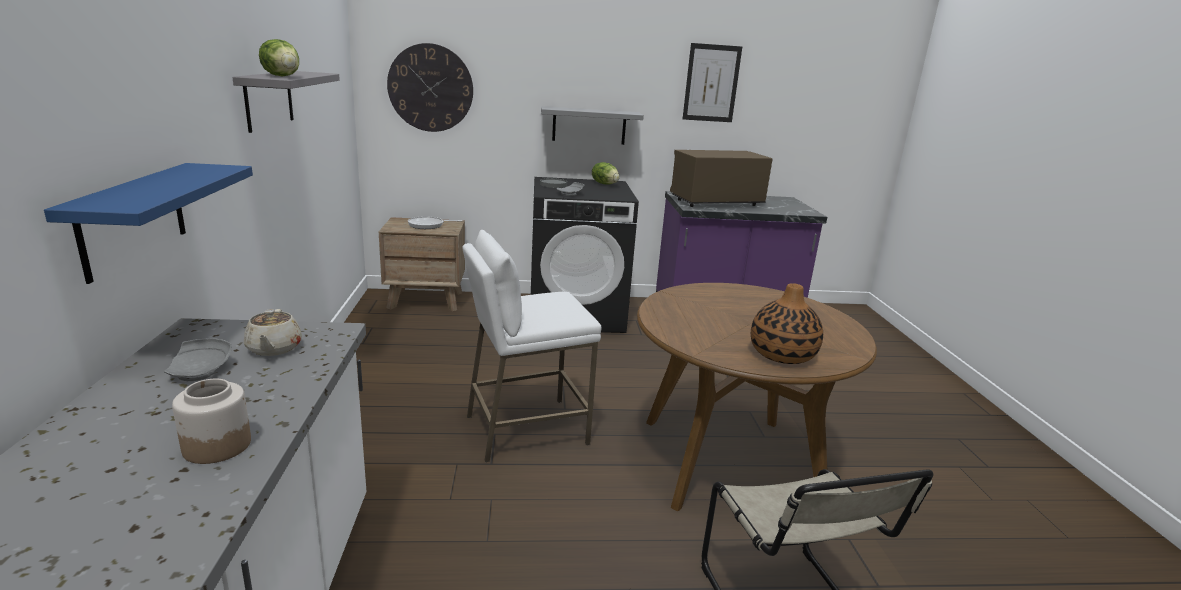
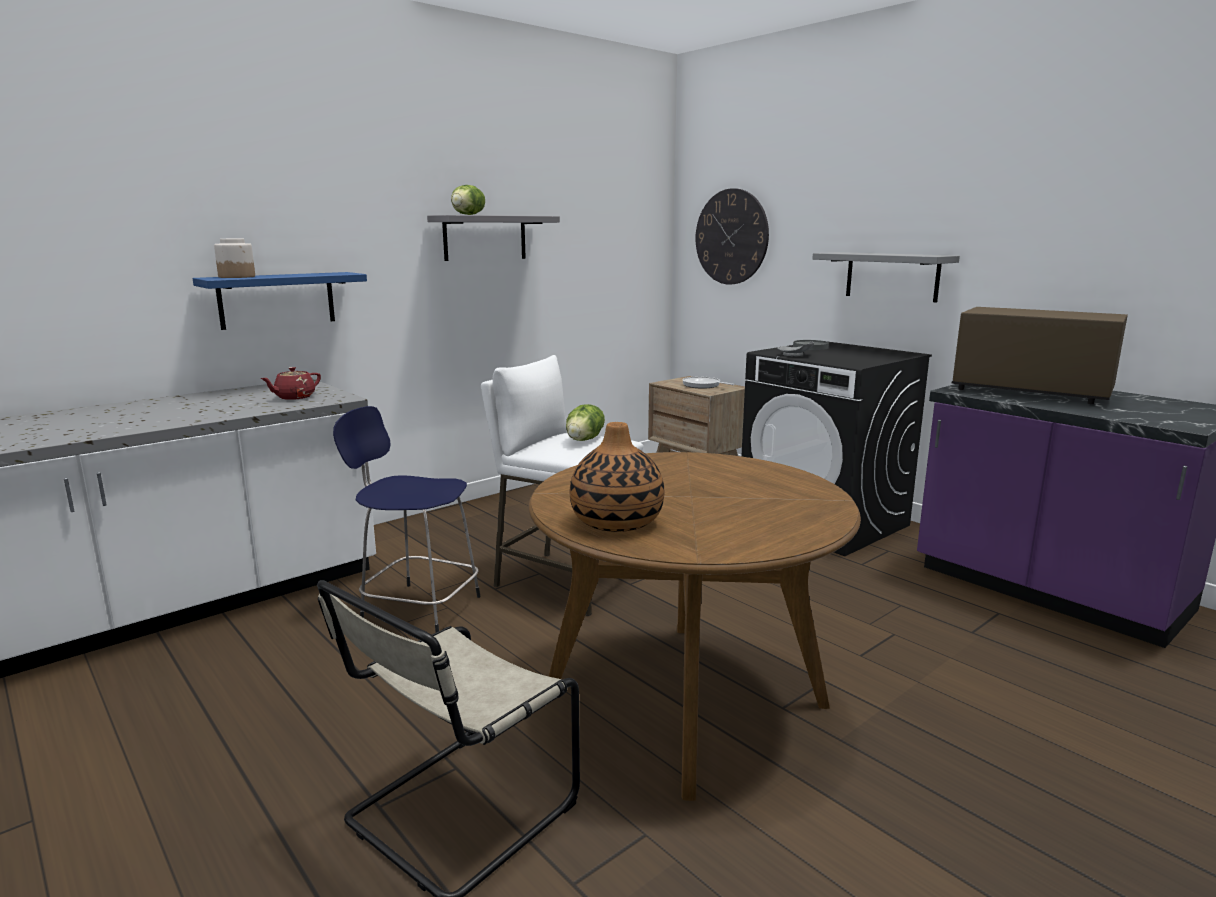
camera: 55 degrees right, 5 degrees down
grey plate [164,338,232,381] -> none
jar [172,379,251,464] -> jar moved to [214,239,255,278]
beige teapot [244,309,302,356] -> red teapot [260,367,321,400]
lettuce [592,162,620,185] -> lettuce moved to [566,404,605,441]
picture [683,43,742,122] -> none
none -> blue stool [333,406,481,632]

